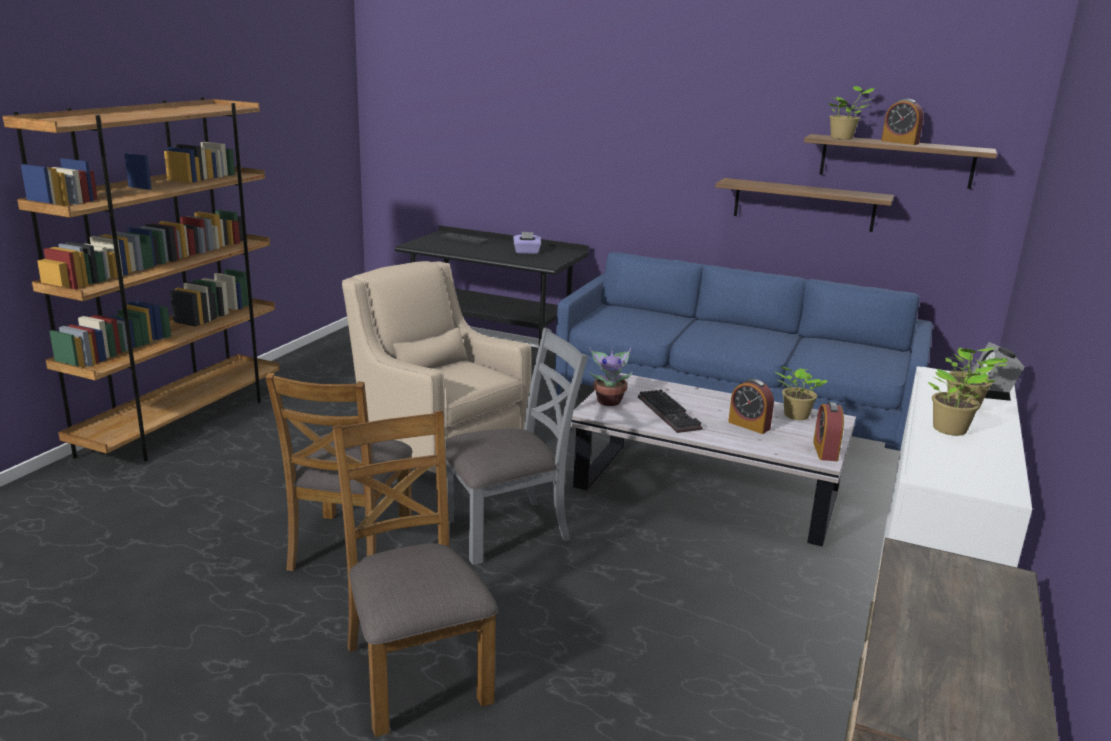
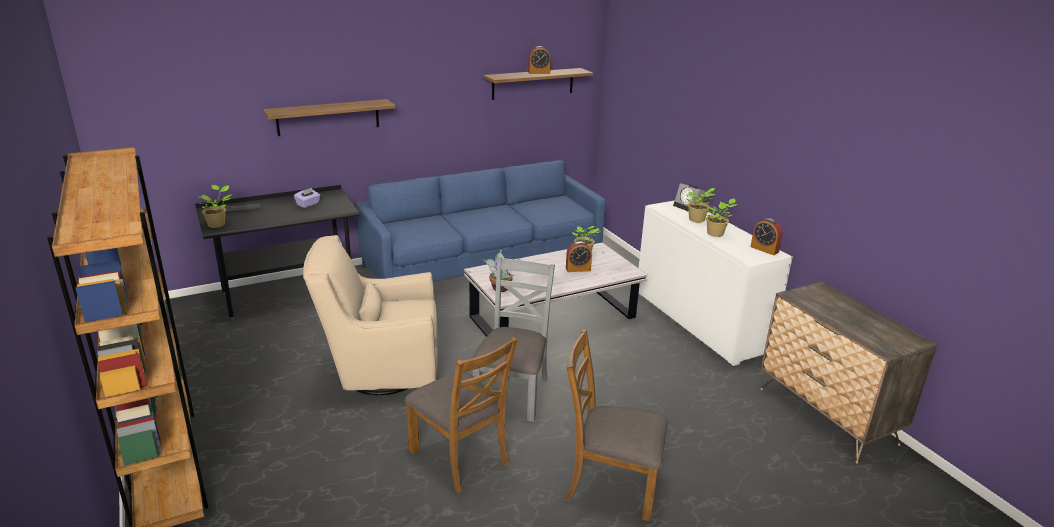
camera: 50 degrees left, 5 degrees up
keyboard [638,389,703,433] -> none
shelf [715,178,894,232] -> shelf moved to [263,99,395,136]
alarm clock [813,402,844,461] -> alarm clock moved to [750,218,783,255]
potted plant [829,86,875,140] -> potted plant moved to [198,185,231,228]

